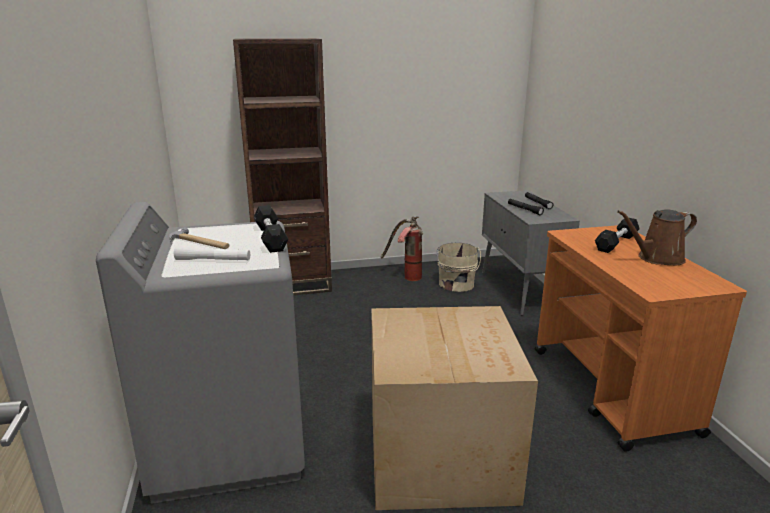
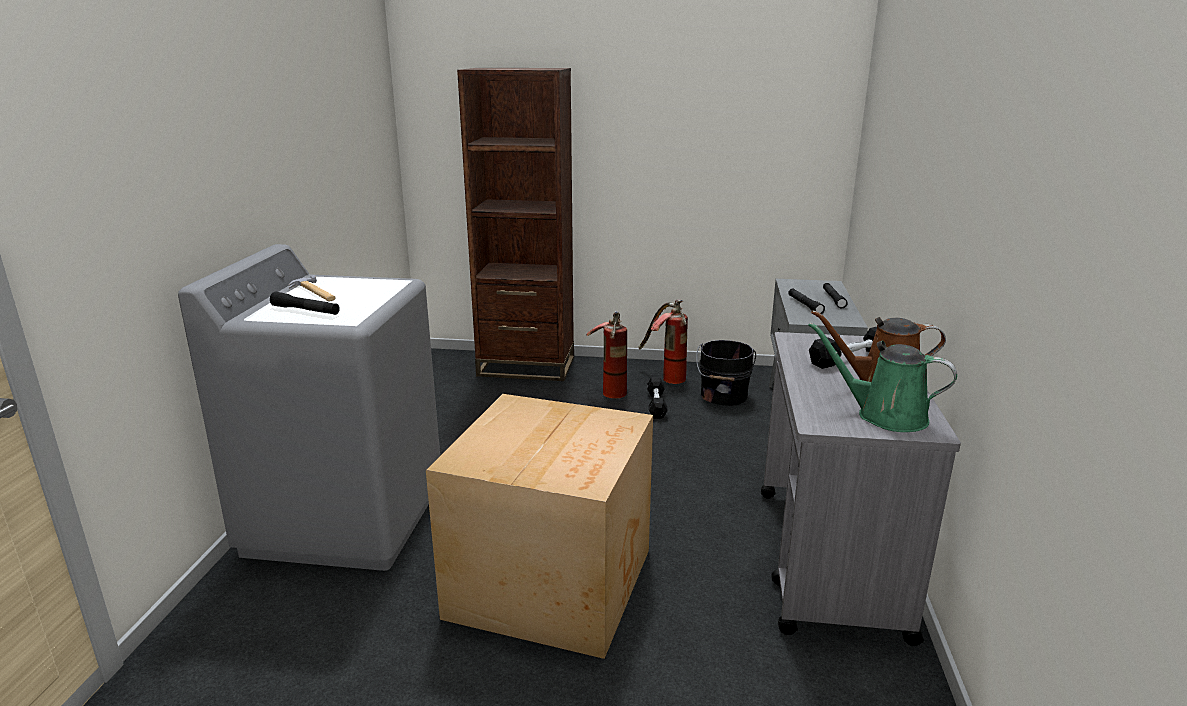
camera: 20 degrees right, 0 degrees up
white flashlight [174,246,250,260] -> black flashlight [270,292,340,315]
black dumbbell [254,205,288,253] -> black dumbbell moved to [647,377,668,419]
beige bucket [436,243,481,292] -> black bucket [696,340,756,406]
orange cart [535,225,747,452] -> grey cart [761,332,961,646]
none -> fire extinguisher [586,311,627,398]
none -> green watering can [808,322,957,432]

